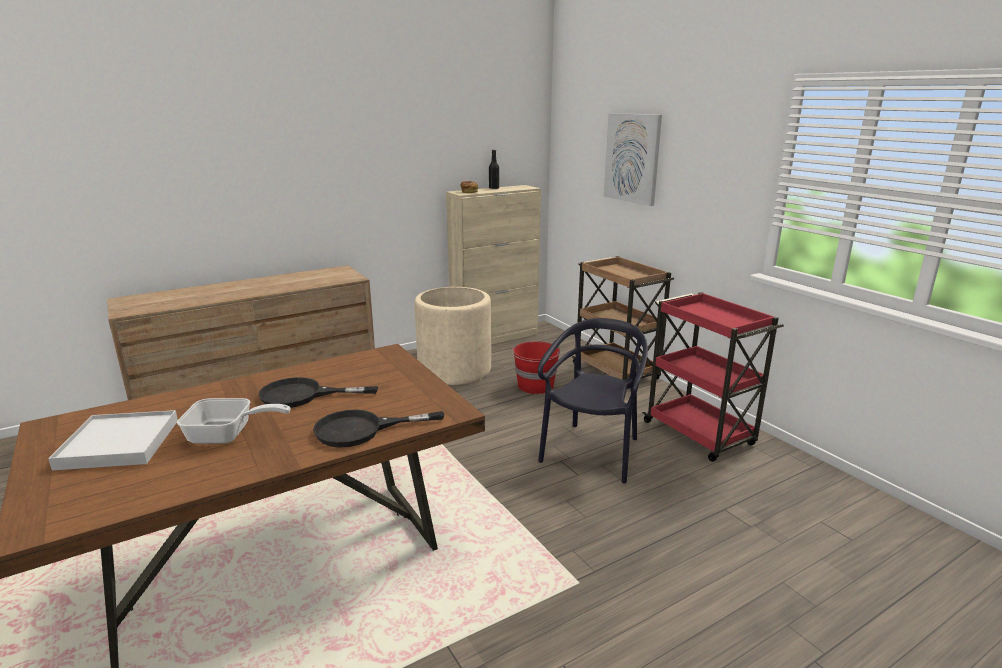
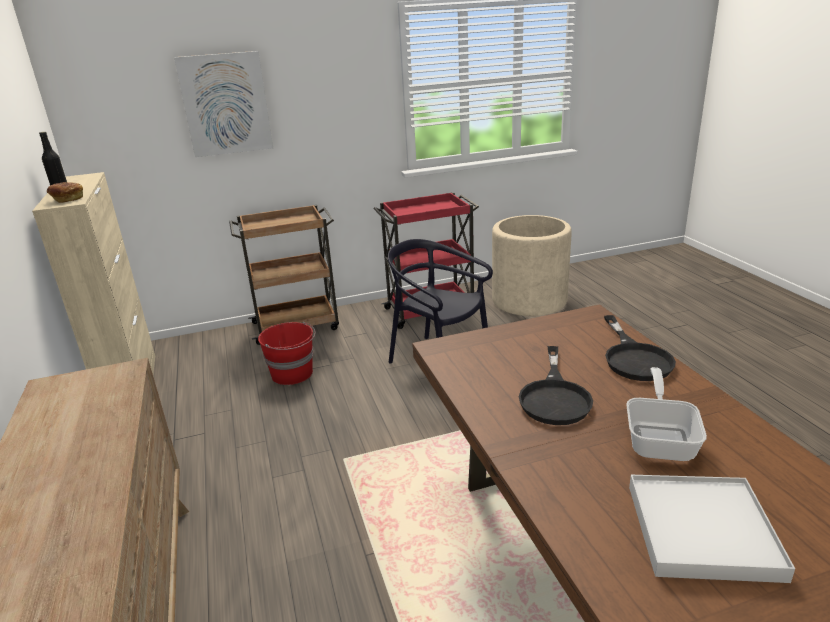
camera: 75 degrees left, 5 degrees up
beige planter [414,287,491,385] -> beige planter moved to [492,215,572,316]

